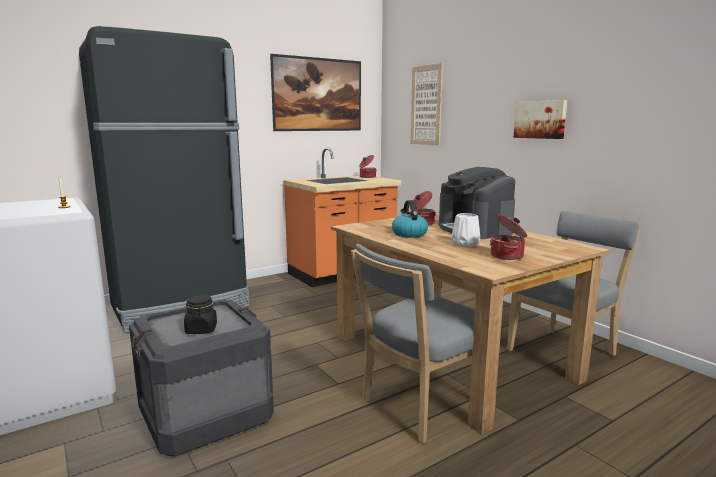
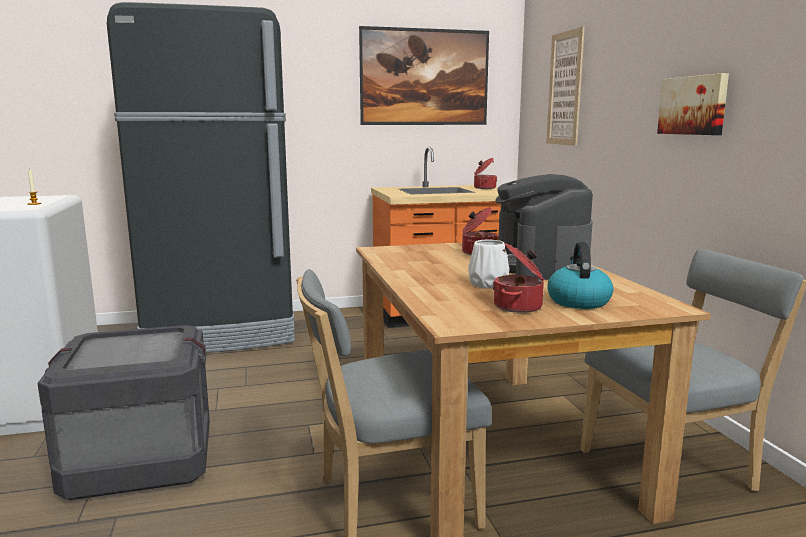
camera: 20 degrees right, 0 degrees up
black jar [184,294,217,334] -> none
kettle [392,200,428,238] -> kettle moved to [547,242,613,309]

